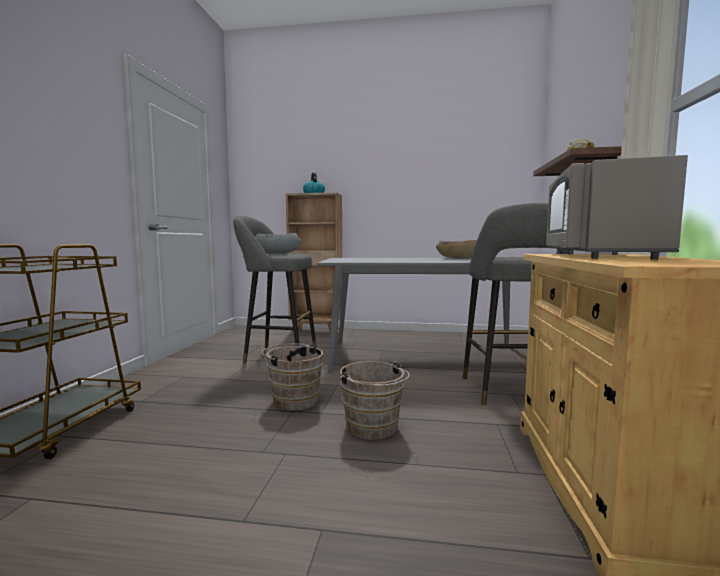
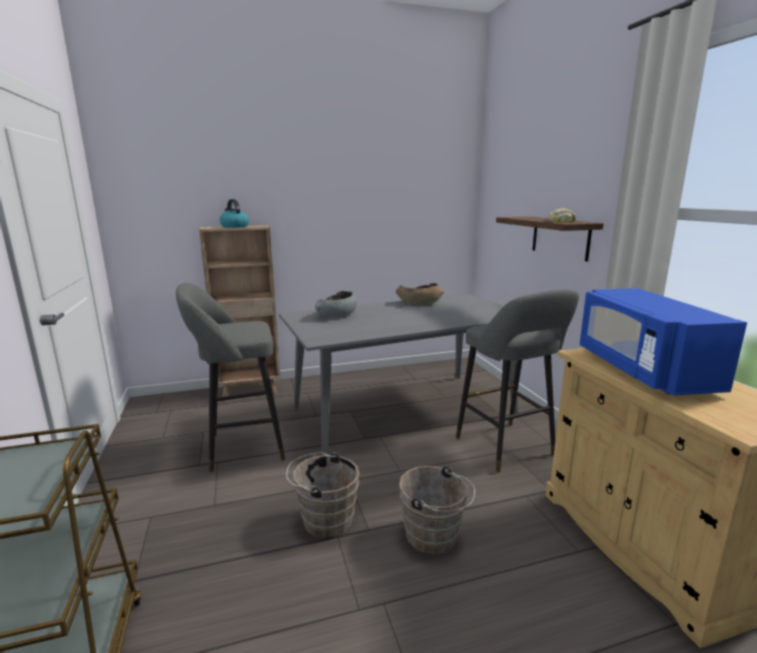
camera: 25 degrees left, 10 degrees up
grey bowl [255,233,301,253] -> grey bowl moved to [315,291,357,317]
grey microwave [546,155,688,260] -> blue microwave [580,288,747,396]

